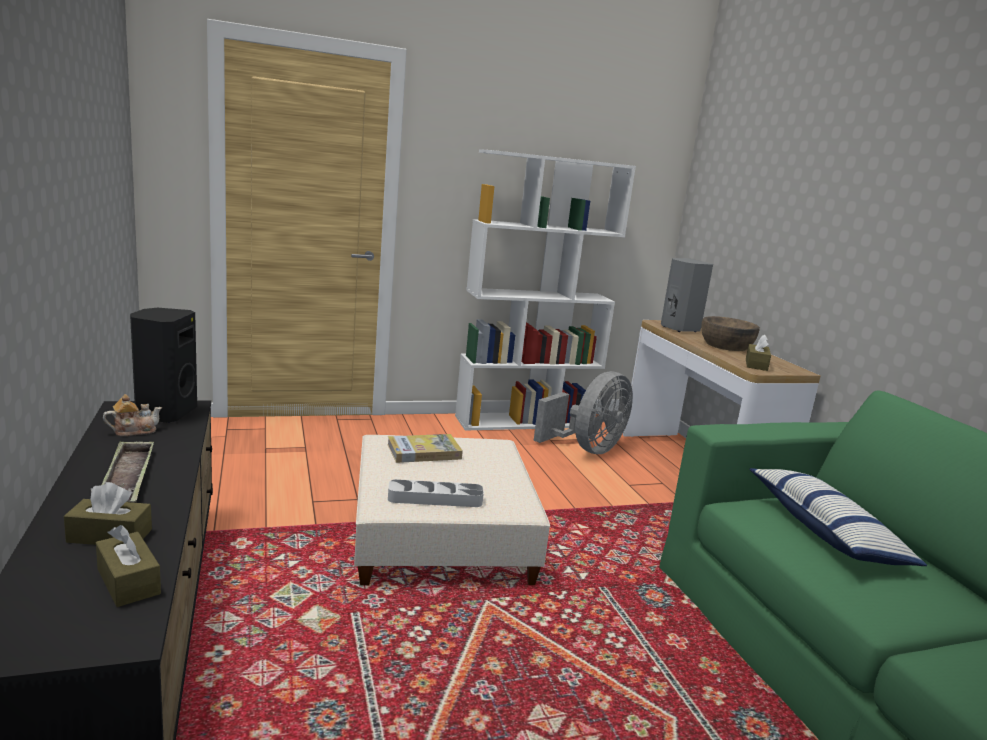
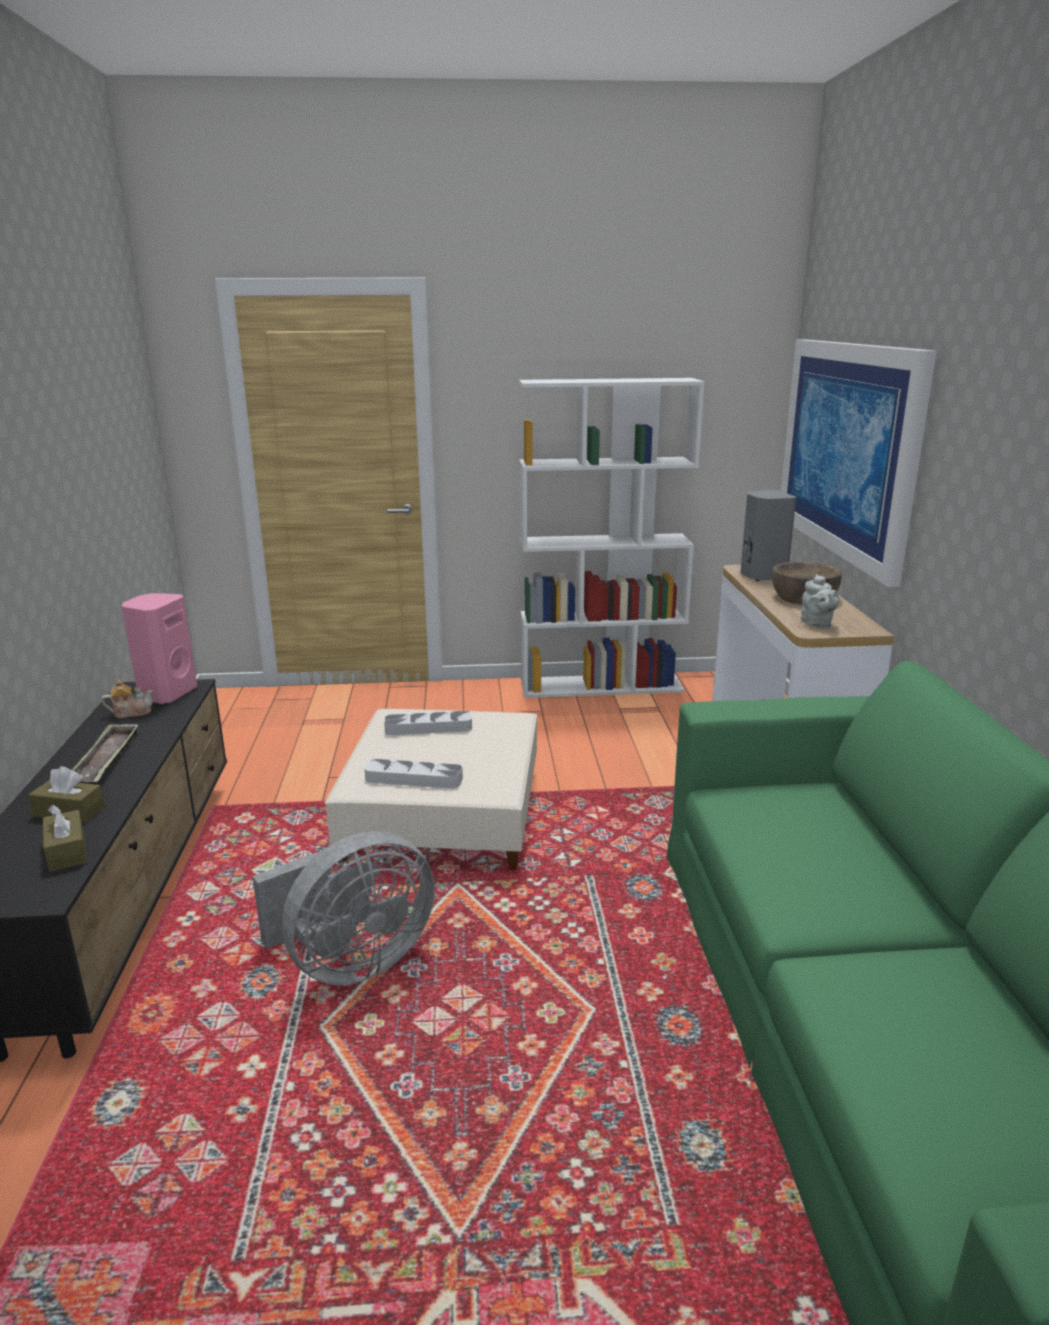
camera: 15 degrees right, 5 degrees up
black speaker [130,308,197,423] -> pink speaker [122,593,197,704]
book [387,434,463,463] -> grey tray [384,711,472,735]
grey fan [534,371,633,454] -> grey fan moved to [252,831,435,985]
brown tissue box [746,334,771,371] -> grey teapot [801,574,839,627]
pillow [749,468,927,566] -> none
none -> picture [781,339,937,587]

